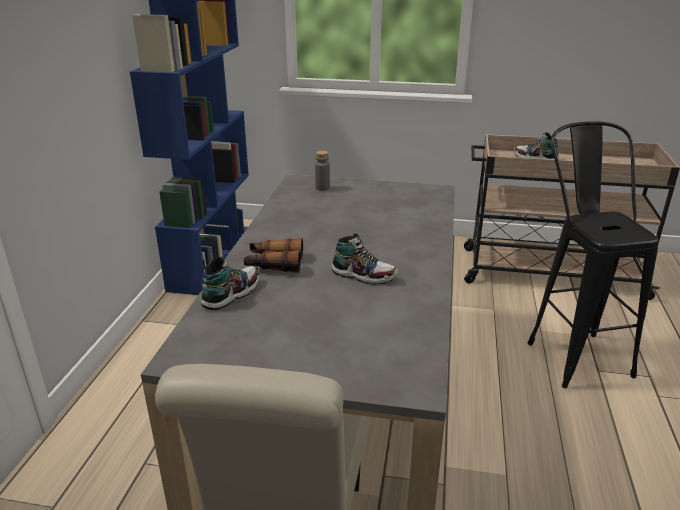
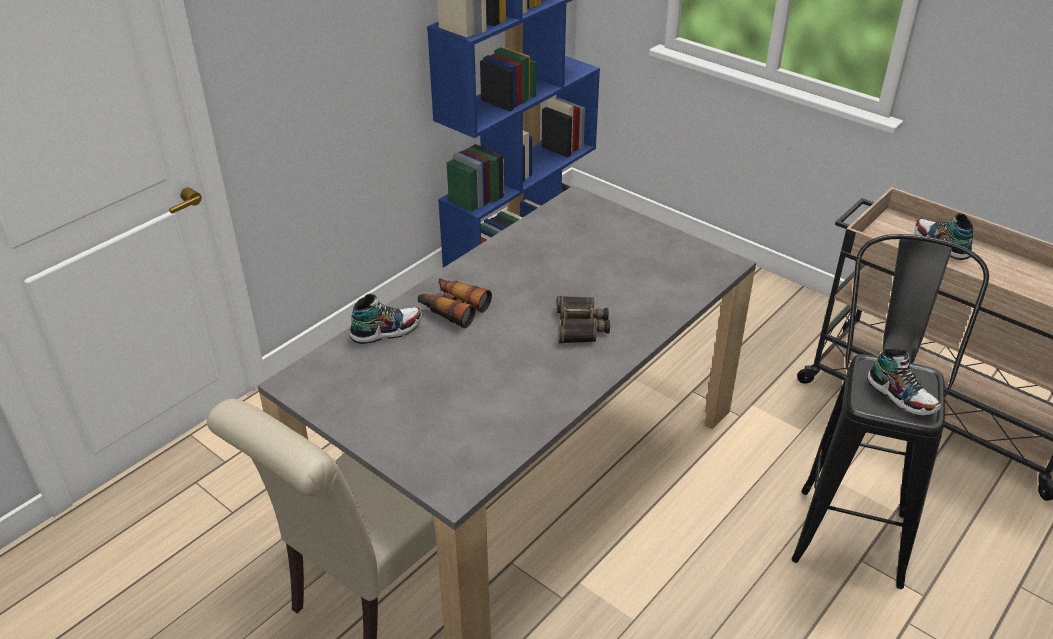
camera: 30 degrees right, 10 degrees up
grey bottle [315,151,330,191] -> none
shoe [331,234,398,285] -> shoe moved to [867,348,941,416]
none -> binoculars [556,296,610,343]

